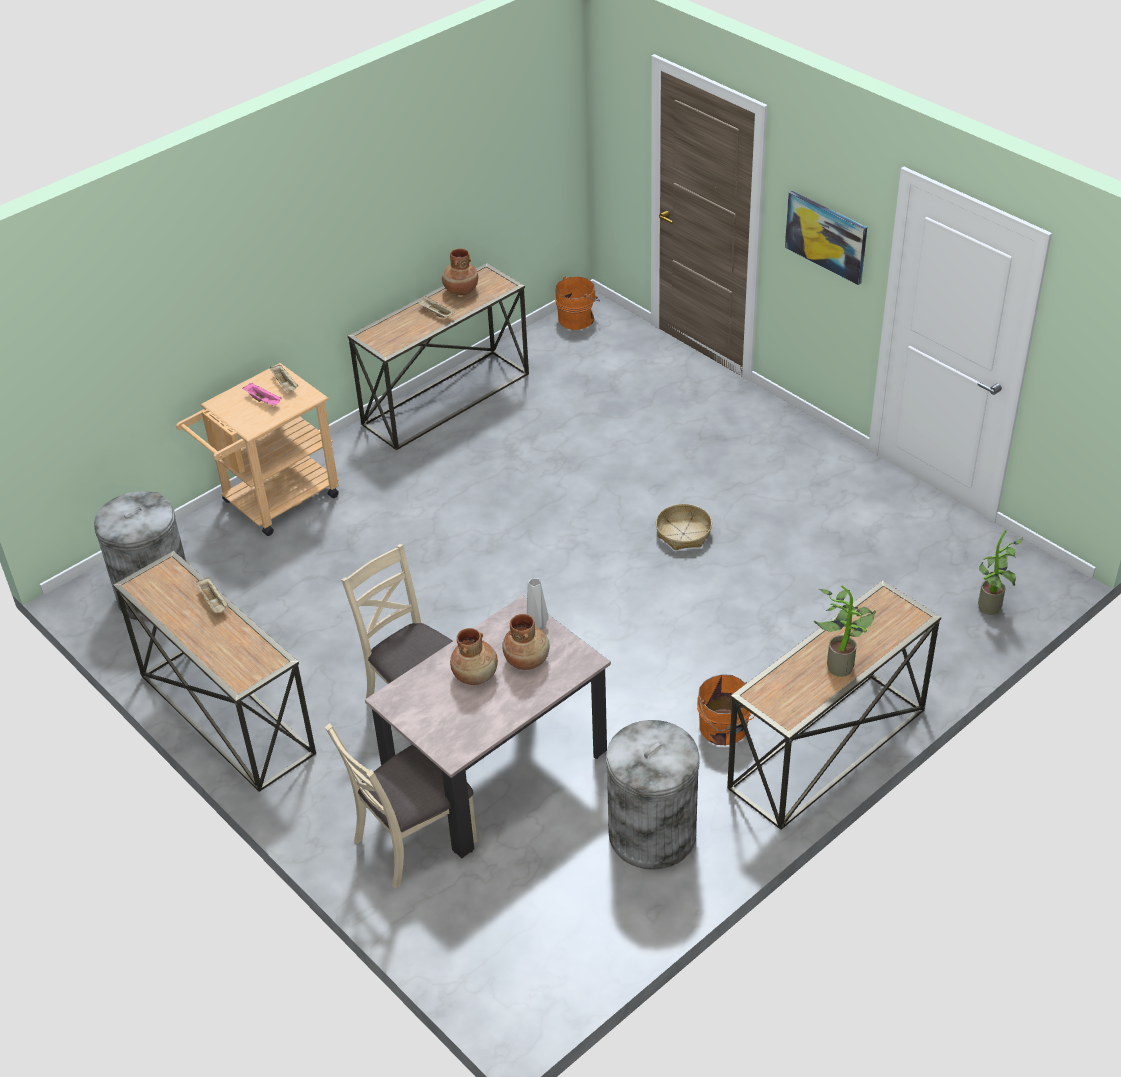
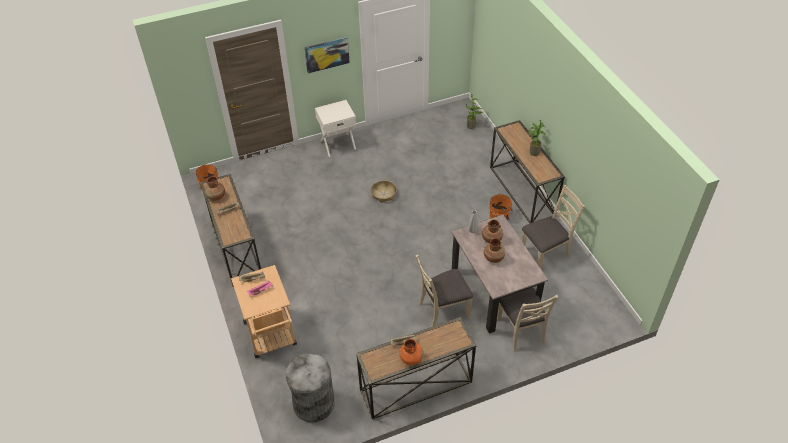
camera: 70 degrees left, 5 degrees up
grey trash can [606,720,700,870] -> beige chair [521,185,585,269]
none -> white nightstand [315,100,356,157]
none -> orange vase [399,339,423,365]

